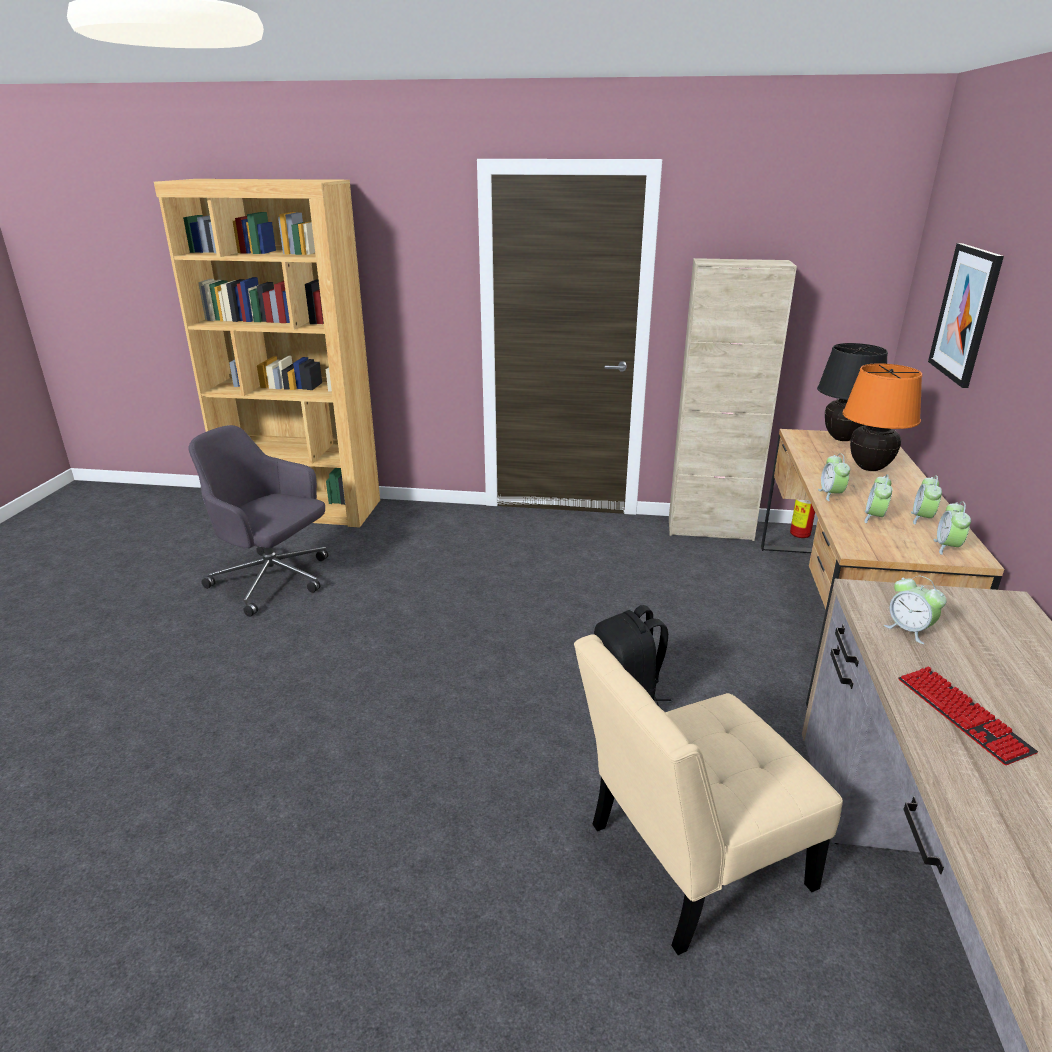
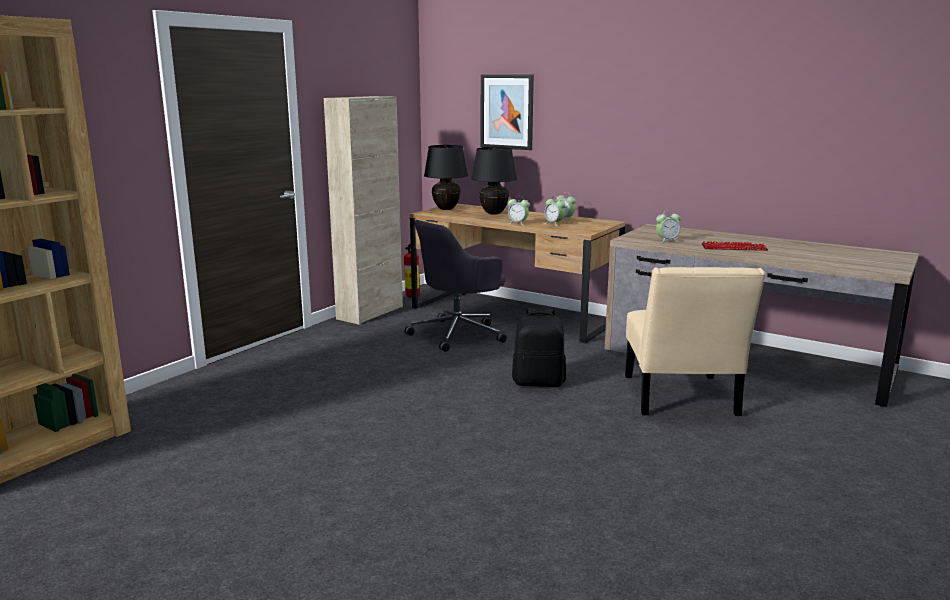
camera: 65 degrees left, 10 degrees down
grey office chair [188,425,328,617] -> grey office chair moved to [405,220,507,352]
orange table lamp [843,363,923,471] -> black table lamp [471,147,517,215]
alarm clock [934,501,971,555] -> none

